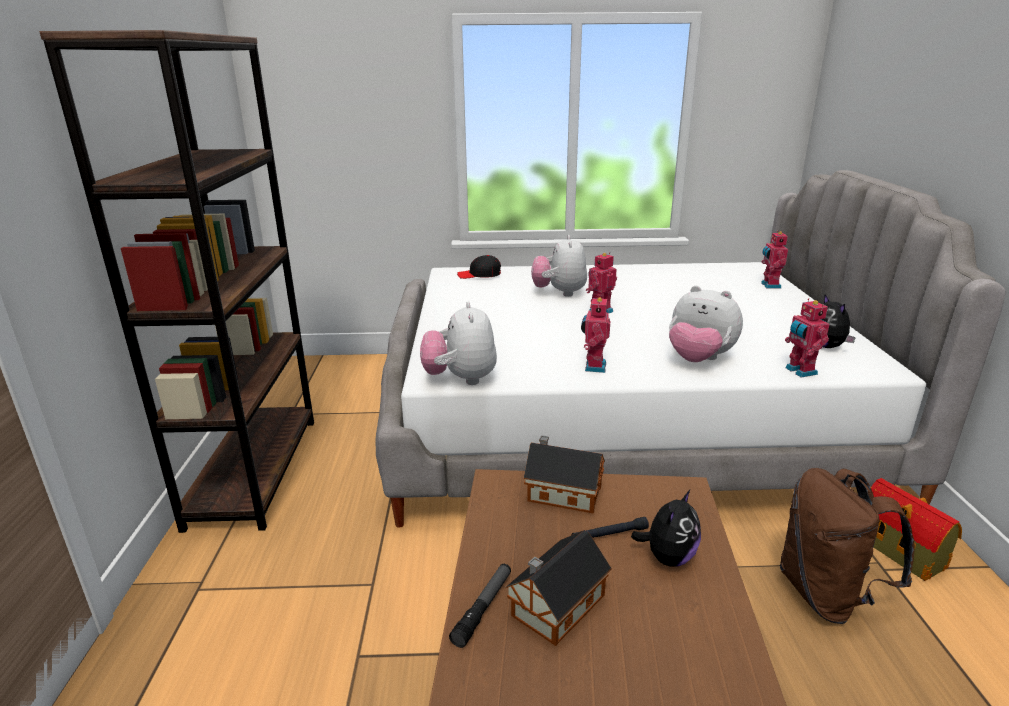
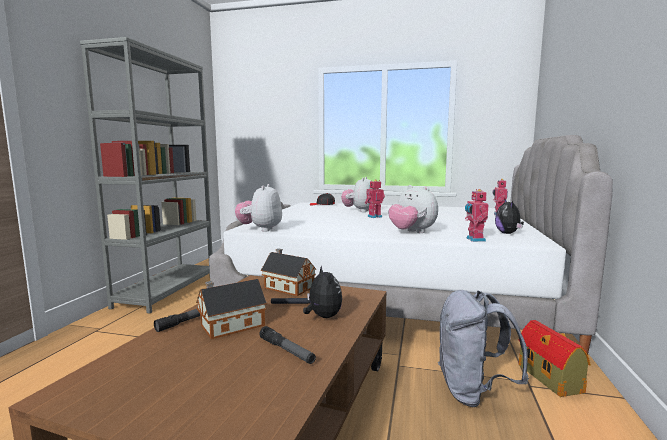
camera: 15 degrees right, 15 degrees down
brown bookcase [39,30,314,533] -> grey bookcase [80,37,213,314]
toy robot [581,295,610,373] -> none
plush toy [631,490,701,567] -> plush toy turned 75 degrees counterclockwise [303,265,342,318]
brown backpack [780,468,915,624] -> grey backpack [438,290,529,407]
none -> flashlight [259,326,316,364]

